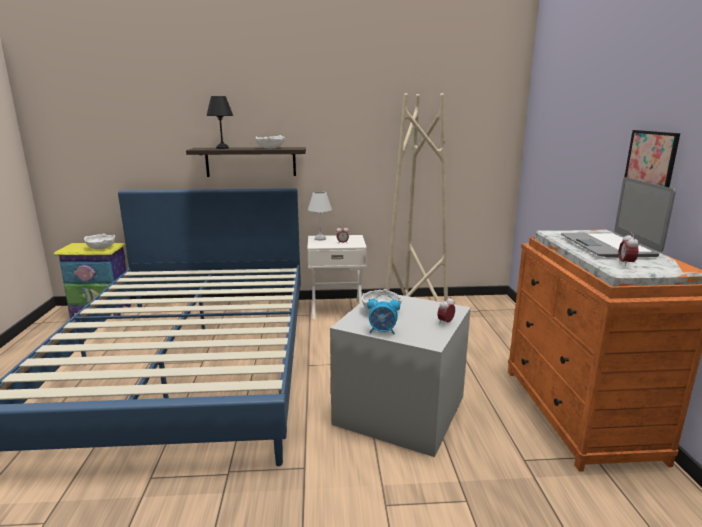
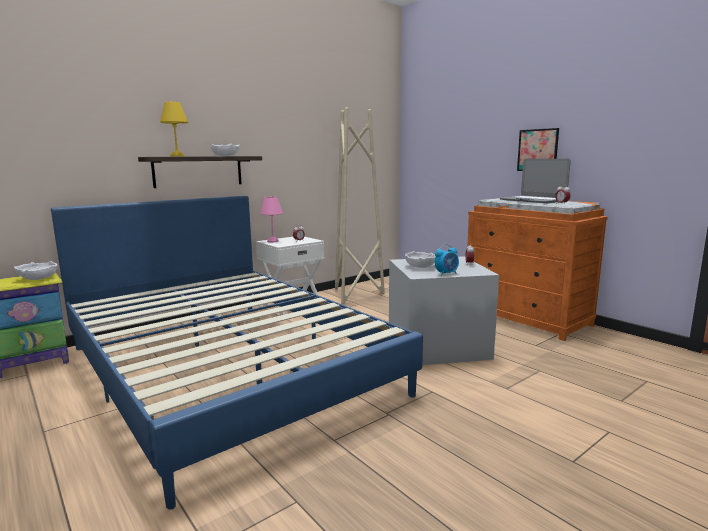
camera: 35 degrees left, 5 degrees down
black table lamp [206,96,233,149] -> yellow table lamp [160,102,188,157]
white table lamp [308,191,332,240] -> pink table lamp [260,197,283,242]

